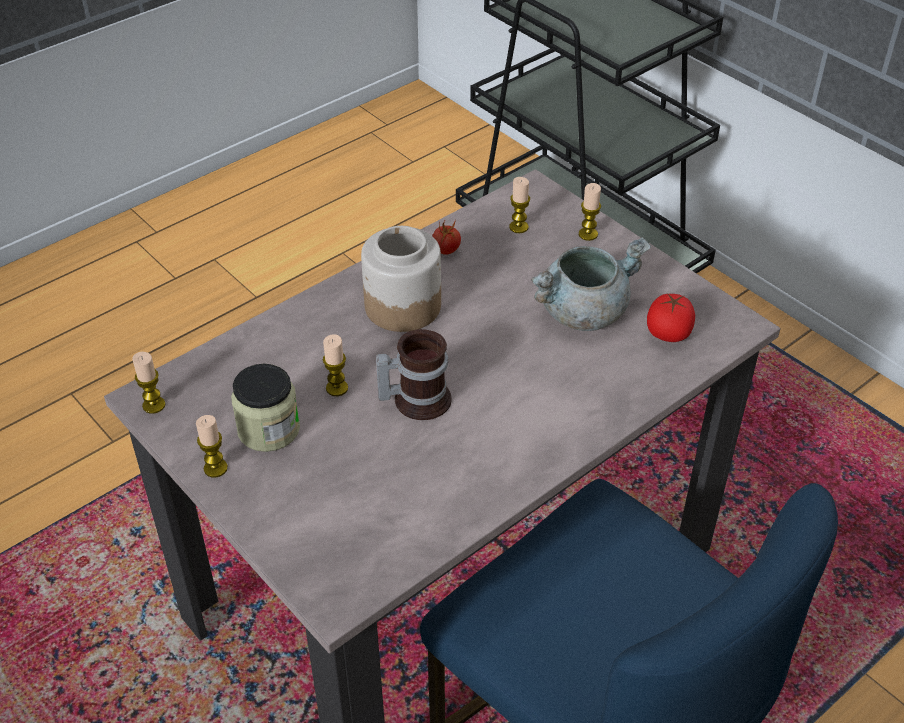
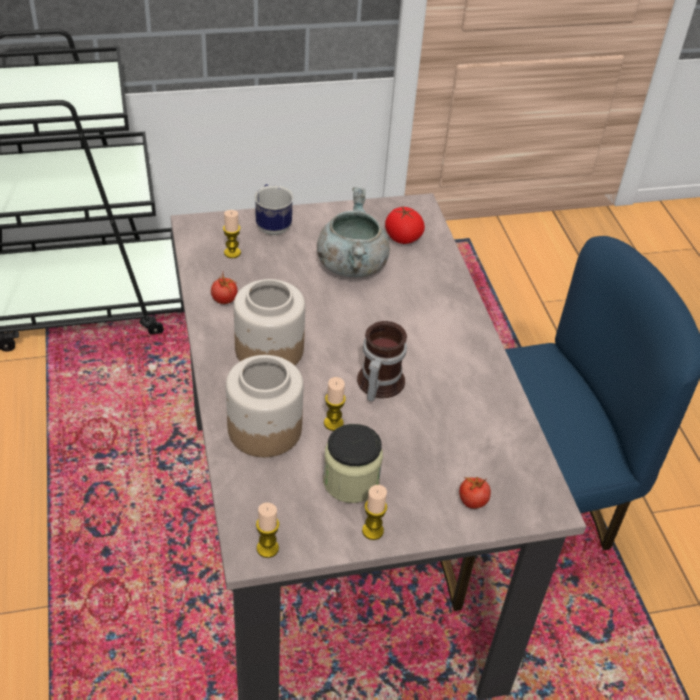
camera: 65 degrees left, 0 degrees up
candle [579,183,601,241] -> mug [254,184,294,235]
none -> jar [226,355,303,457]
none -> tomato [459,477,491,509]

